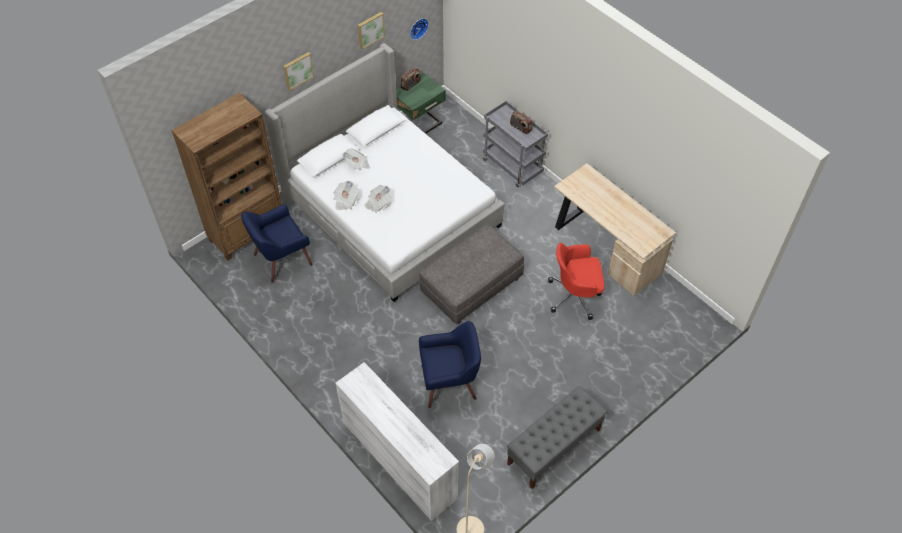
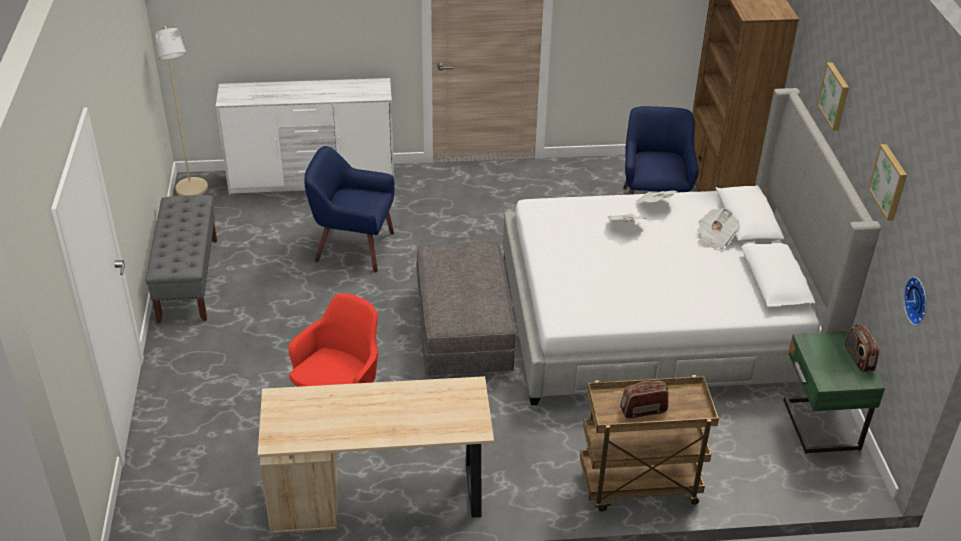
camera: 125 degrees right, 15 degrees down
blue armchair [419,321,481,408] -> blue armchair turned 75 degrees clockwise [304,146,395,273]
grey cart [483,101,548,187] -> brown cart [580,375,719,512]

